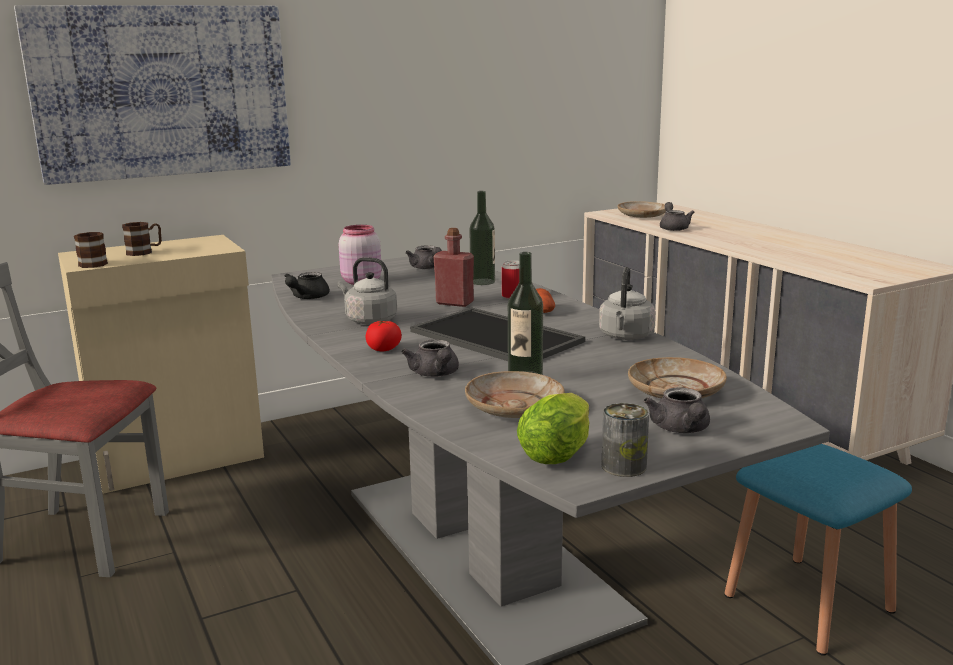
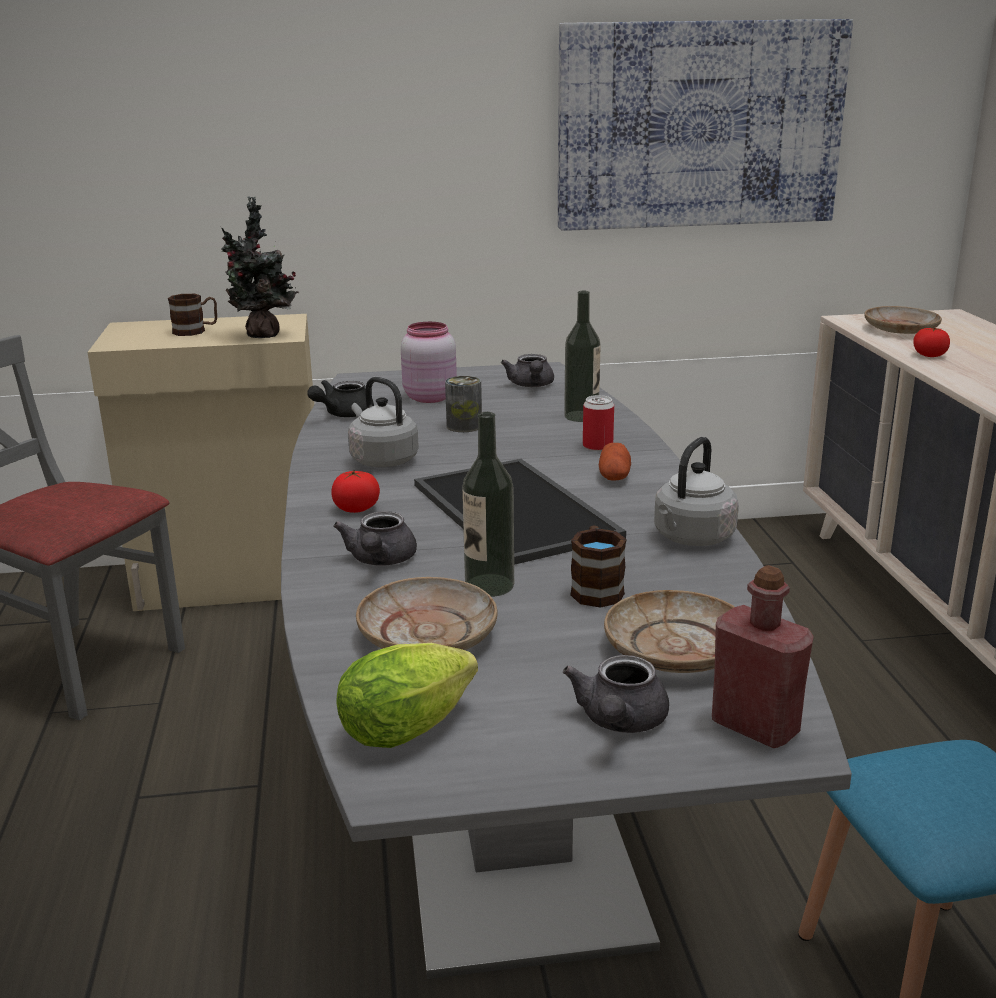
camera: 20 degrees right, 5 degrees up
picture [14,5,291,185] -> picture moved to [558,19,853,231]
brown mug [74,232,108,268] -> brown mug moved to [570,526,627,608]
red bottle [433,228,474,307] -> red bottle moved to [712,565,814,748]
can [602,403,649,477] -> can moved to [445,376,482,432]
grey teapot [660,202,694,231] -> tomato [913,328,950,357]
none -> potted plant [221,196,299,338]

